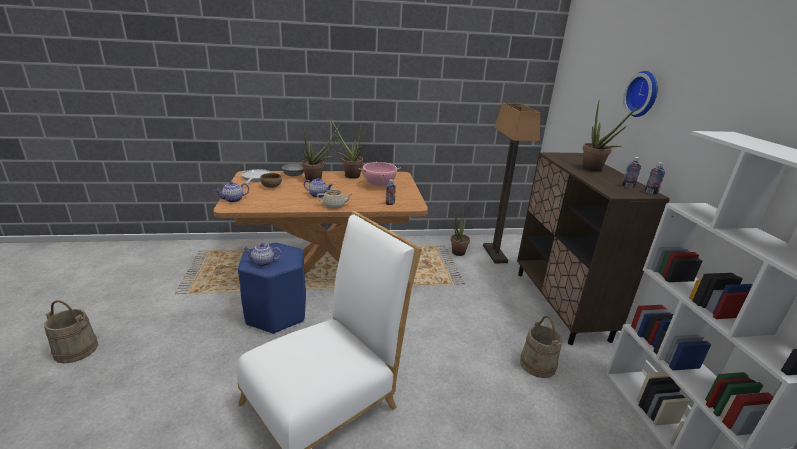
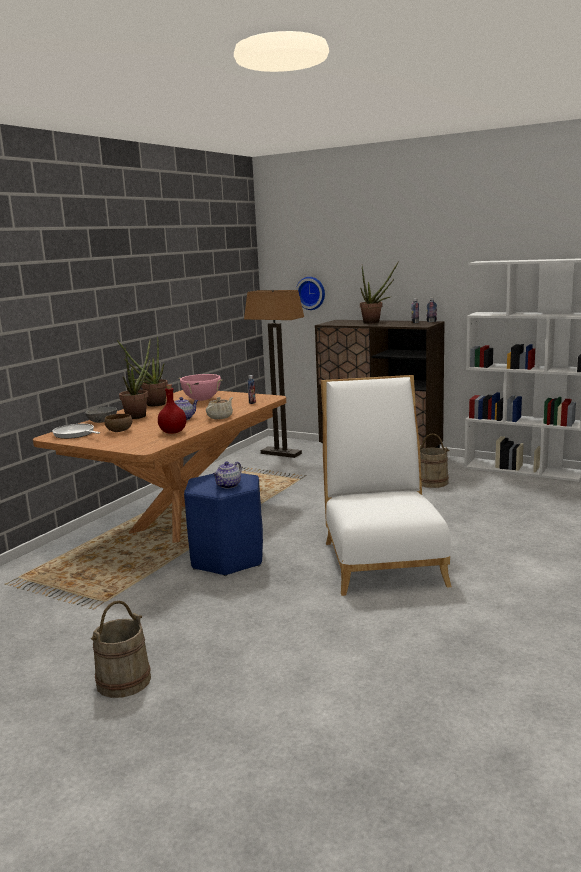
camera: 50 degrees left, 10 degrees down
teapot [215,181,249,202] -> none
potted plant [451,207,470,256] -> none
wall clock [623,71,658,117] -> wall clock moved to [296,277,325,310]
none -> red bottle [158,384,186,434]

